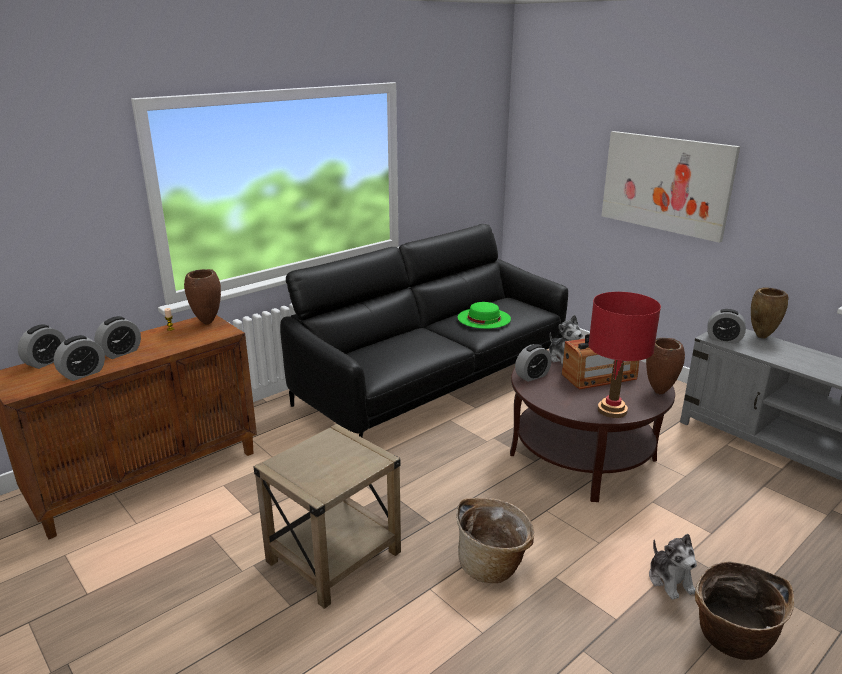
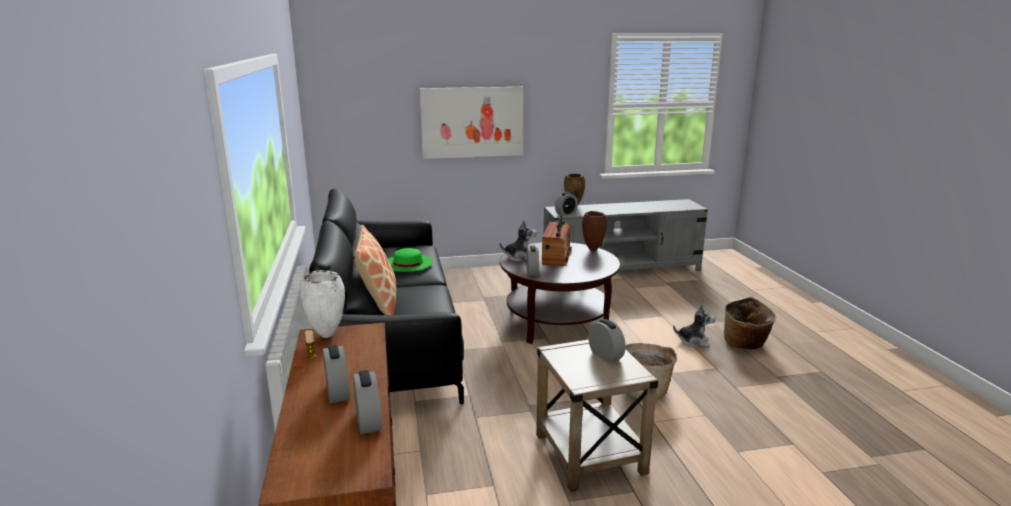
camera: 60 degrees left, 5 degrees down
alarm clock [18,324,66,369] -> alarm clock moved to [588,319,626,363]
brown vase [184,269,221,324] -> white vase [300,270,345,338]
red table lamp [588,292,661,418] -> none
none -> pillow [355,225,396,315]

